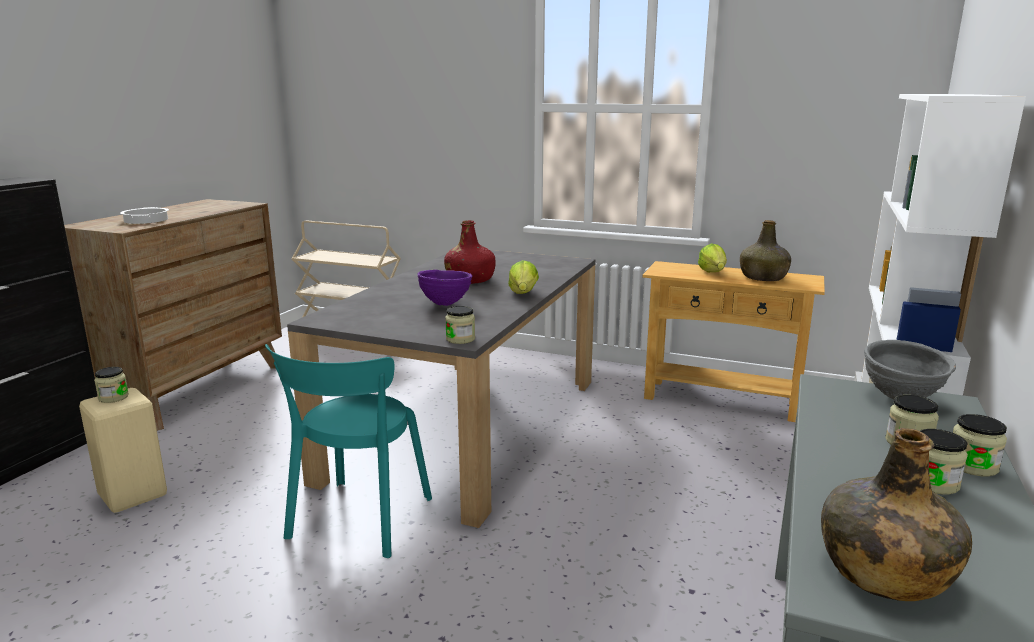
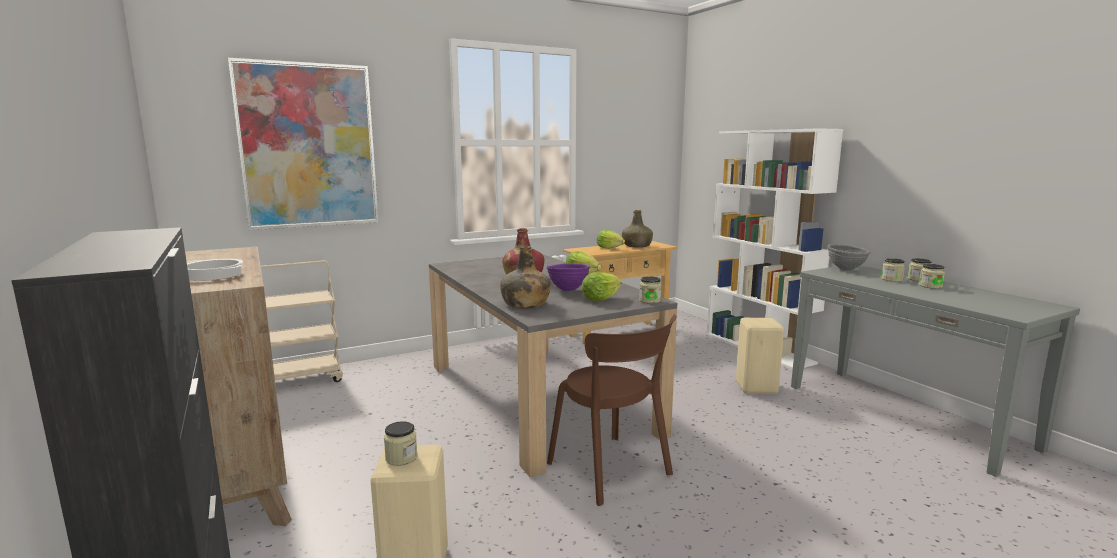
camera: 50 degrees left, 5 degrees down
turquoise chair [265,344,432,558] -> brown chair [547,314,676,506]
green bottle [821,428,972,601] -> green bottle moved to [500,246,551,309]
none -> picture [228,58,379,230]
none -> lettuce [582,272,622,301]
none -> beige stool [736,318,784,394]

